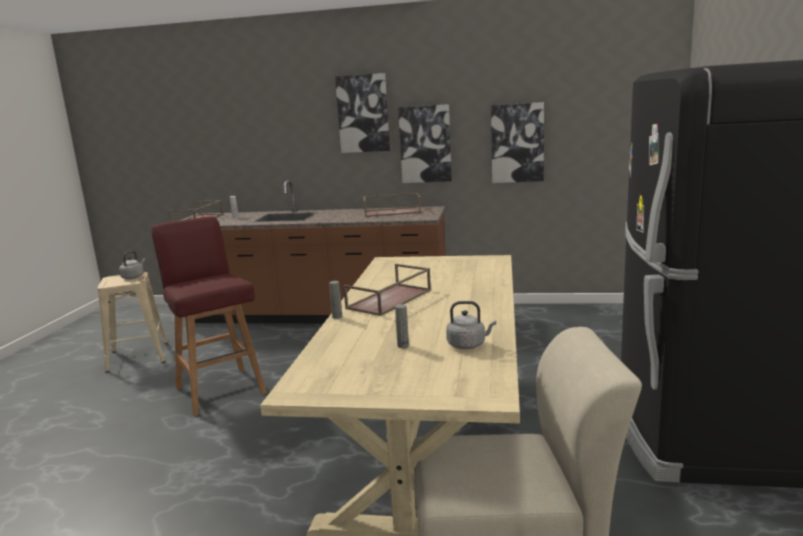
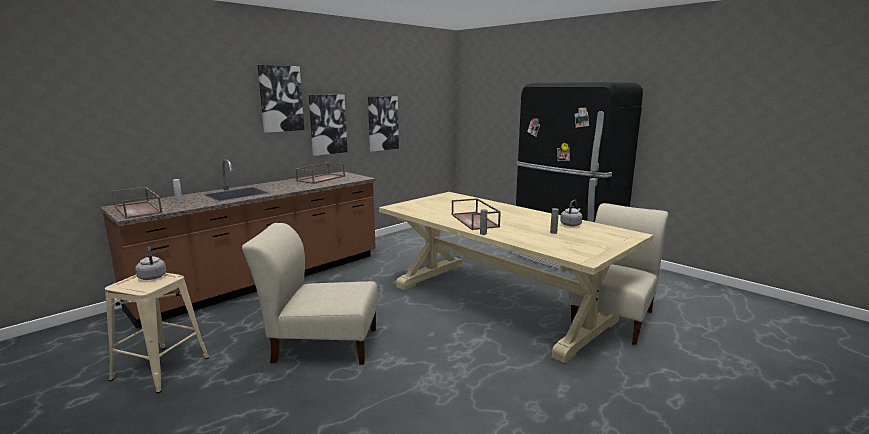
camera: 55 degrees left, 0 degrees up
red stool [151,216,267,416] -> beige chair [242,223,378,365]

